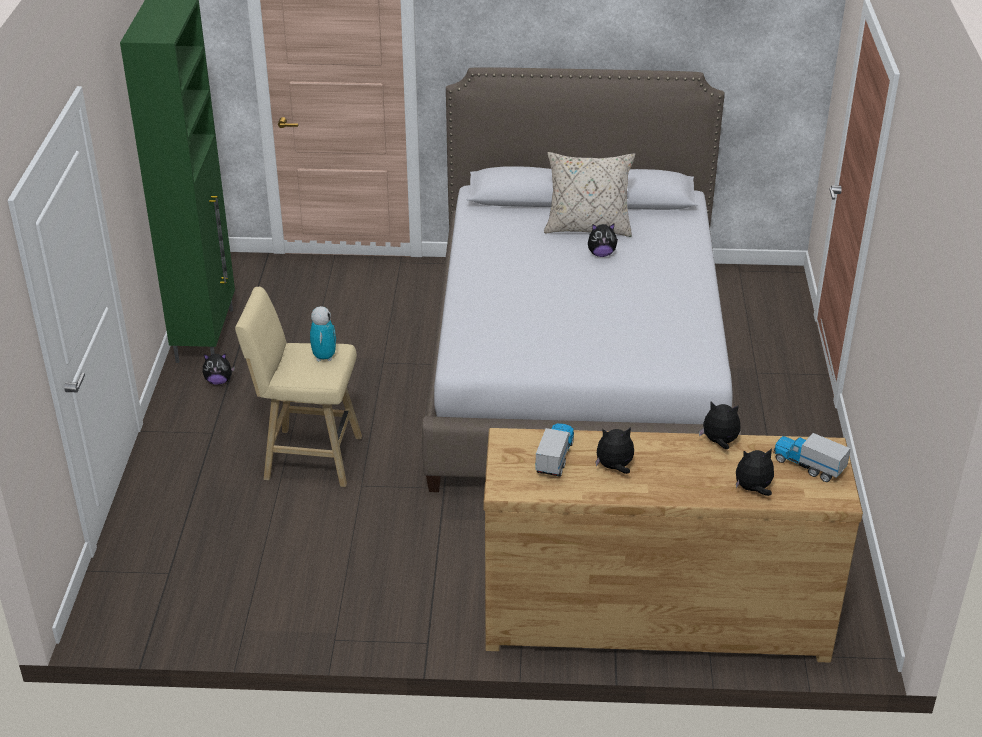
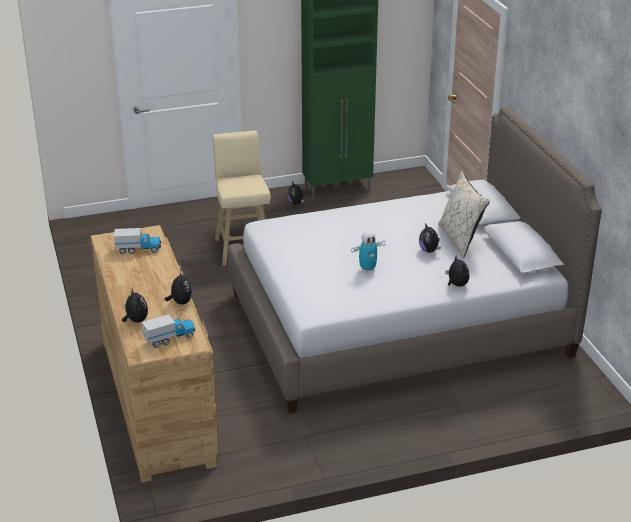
camera: 70 degrees right, 5 degrees down
toy robot [310,306,336,361] -> toy robot moved to [351,231,386,272]
plush toy [595,427,634,474] -> plush toy moved to [446,256,470,287]
toy truck [773,433,851,482] -> toy truck turned 45 degrees clockwise [141,314,195,348]

